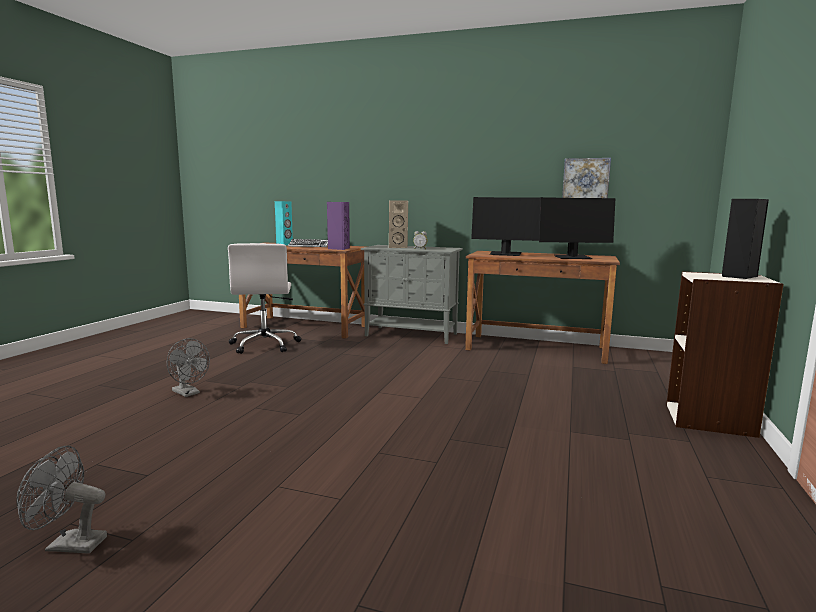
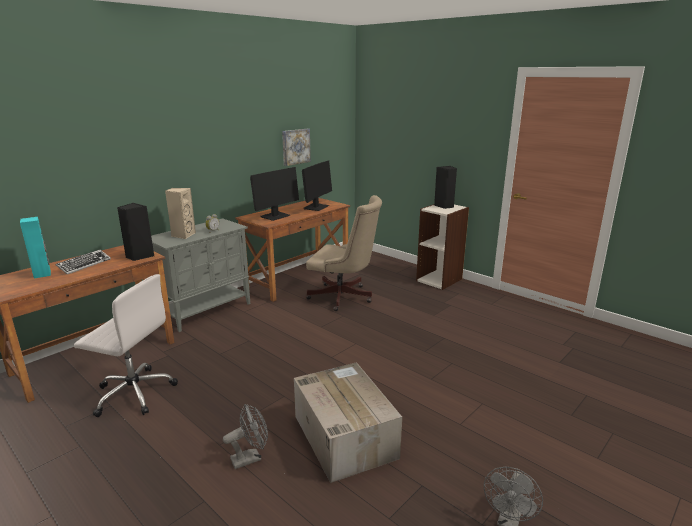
camera: 65 degrees left, 10 degrees up
purple speaker [327,202,350,250] -> black speaker [117,203,154,261]
none -> cardboard box [294,362,402,483]
none -> beige office chair [306,195,382,311]

